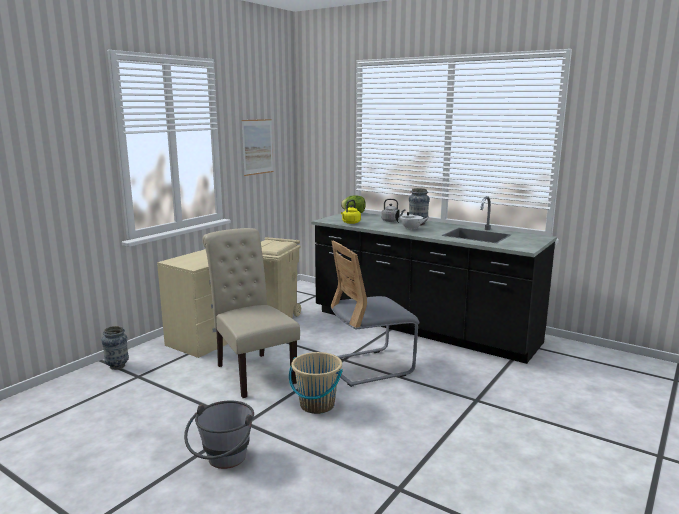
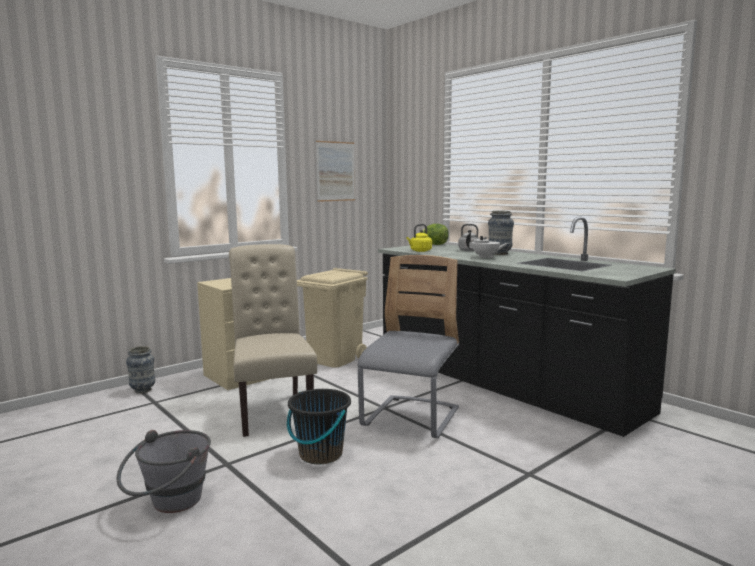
camera: 15 degrees right, 5 degrees down
beige bucket [289,352,343,414] -> black bucket [287,389,351,464]
grey chair [331,241,419,387] -> grey chair turned 120 degrees clockwise [357,255,459,438]

